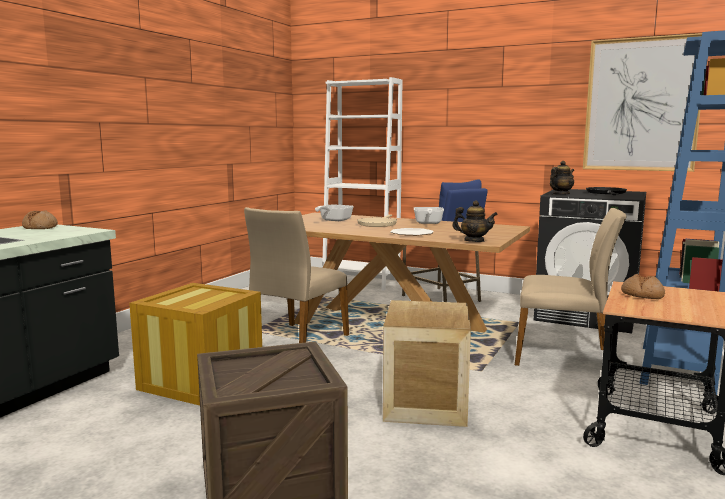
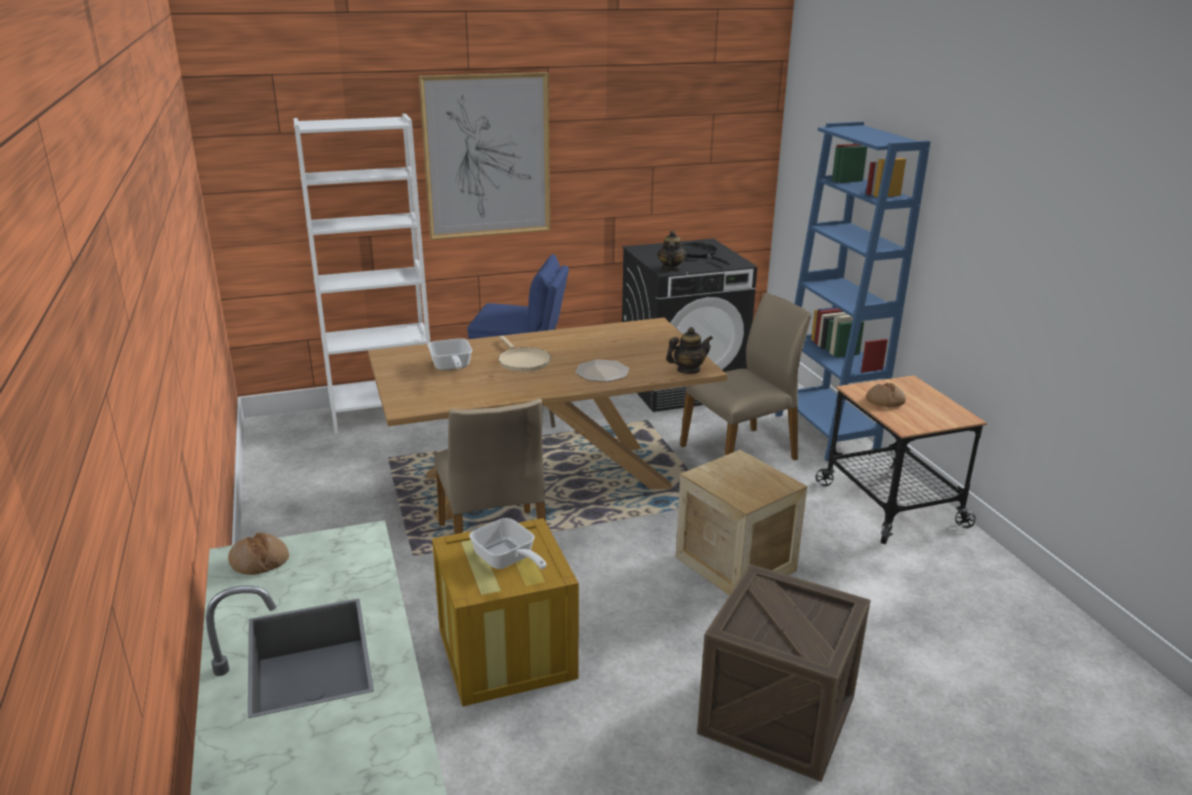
camera: 45 degrees left, 15 degrees up
frying pan [414,207,444,224] -> frying pan moved to [469,518,547,569]
picture [583,33,702,172] -> picture moved to [419,72,550,240]

